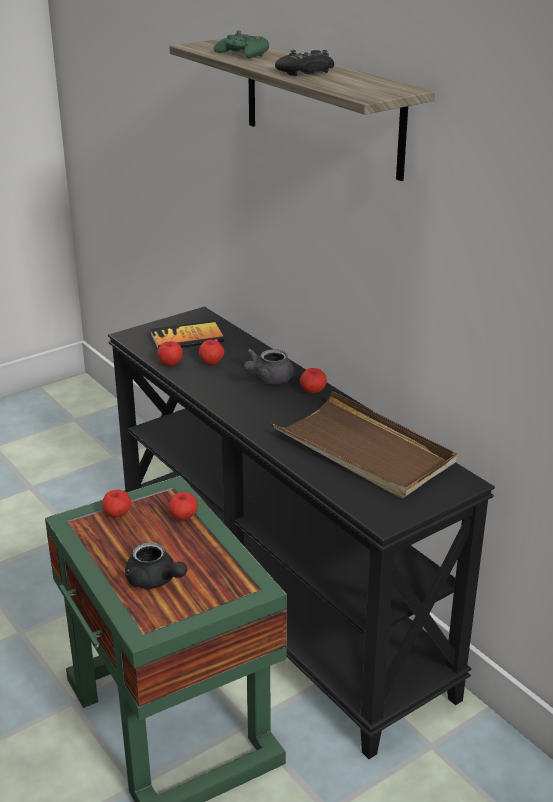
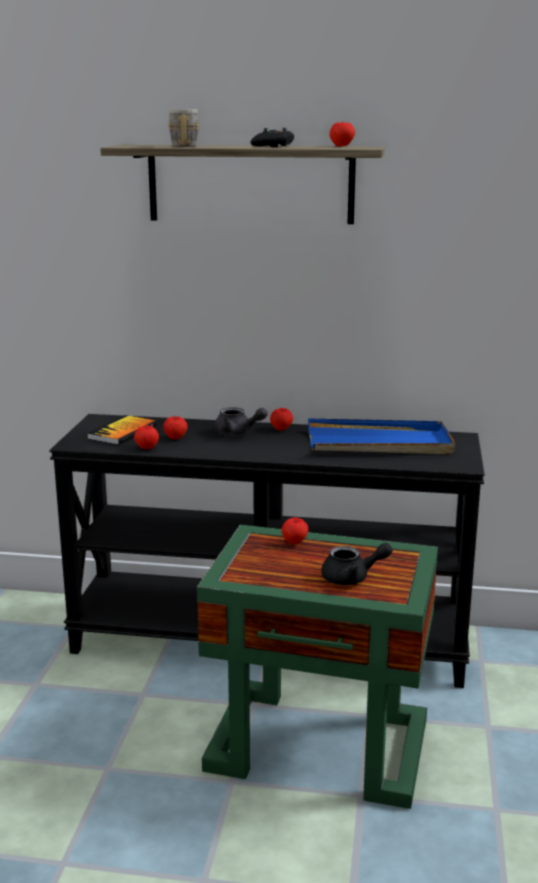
camera: 45 degrees left, 10 degrees down
apple [102,489,131,518] -> apple moved to [330,122,355,147]
green game controller [214,30,269,58] -> grey mug [168,109,200,147]
grey teapot [244,349,294,384] -> grey teapot turned 60 degrees counterclockwise [214,407,268,436]
brown tray [271,391,457,498] -> blue tray [308,418,455,454]

